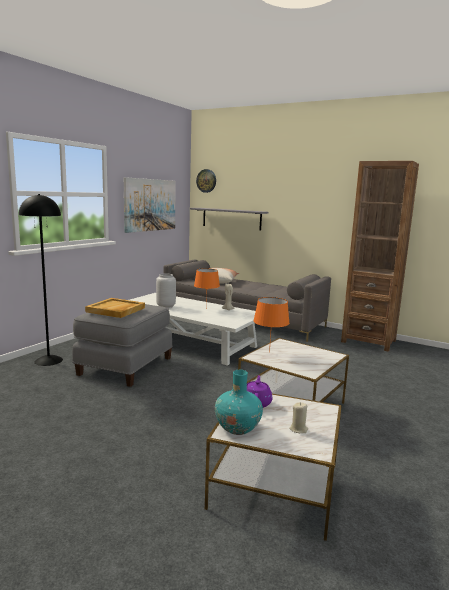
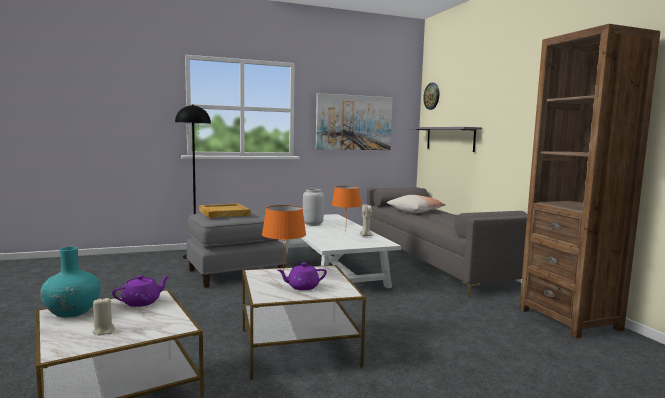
camera: 40 degrees right, 5 degrees down
none -> purple teapot [278,263,327,290]

